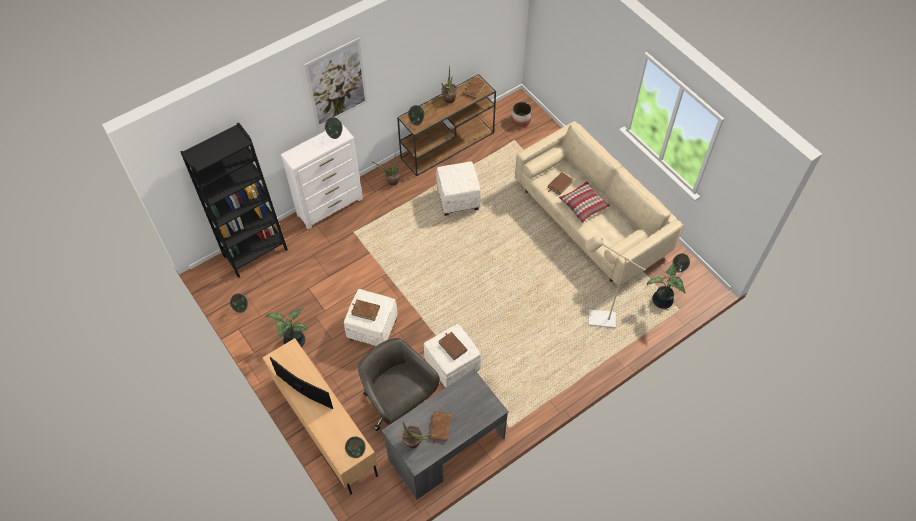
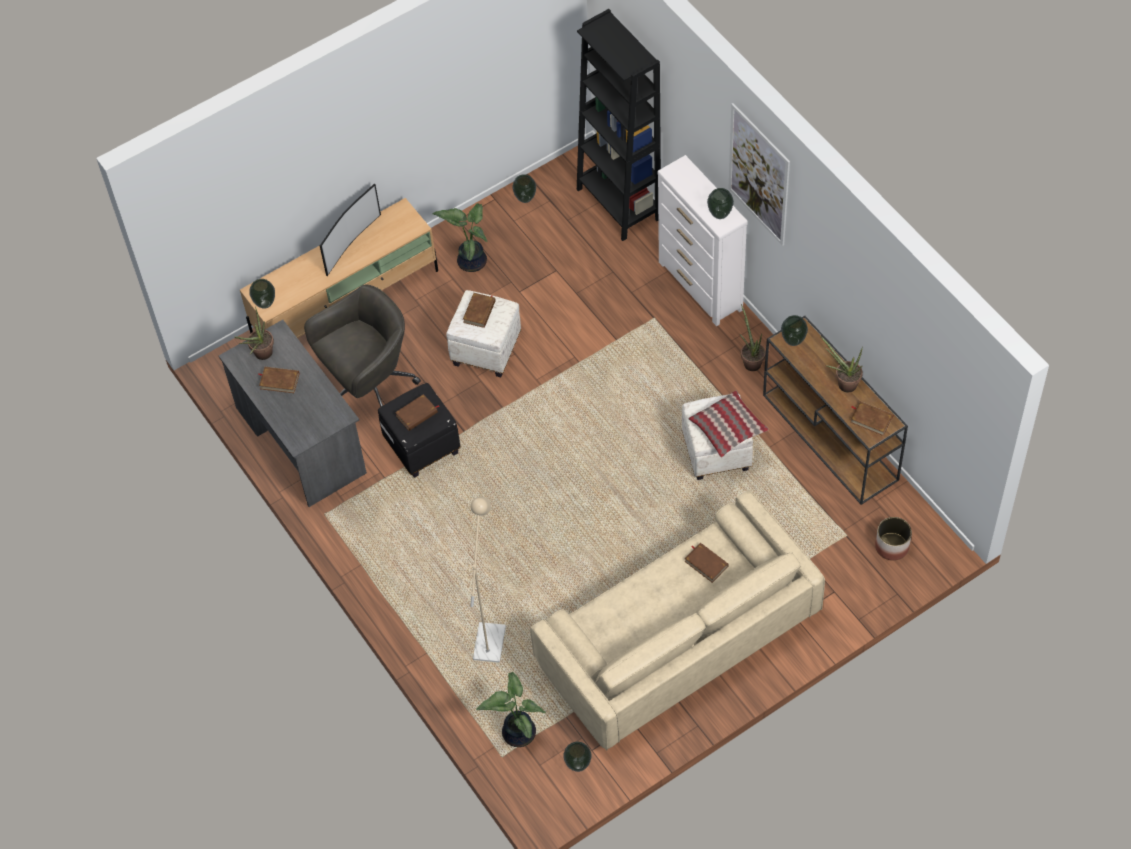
camera: 95 degrees right, 0 degrees up
white ottoman [424,324,481,388] -> black ottoman [378,383,461,478]
pillow [559,181,610,223] -> pillow moved to [689,390,769,457]

